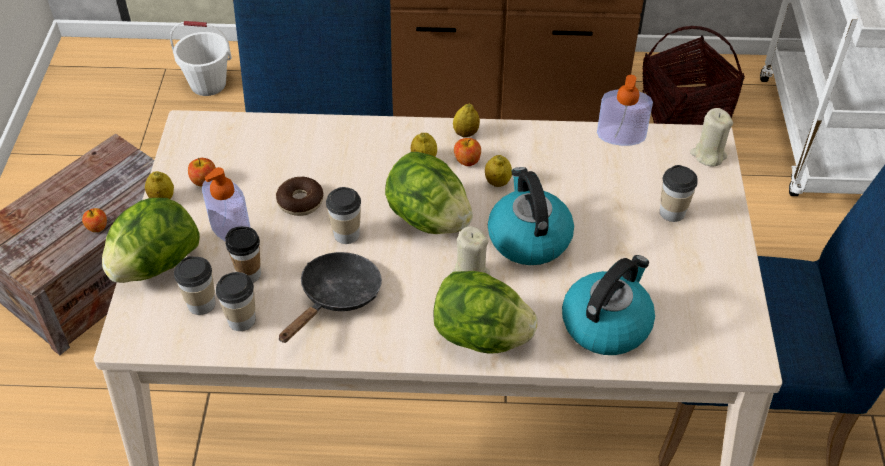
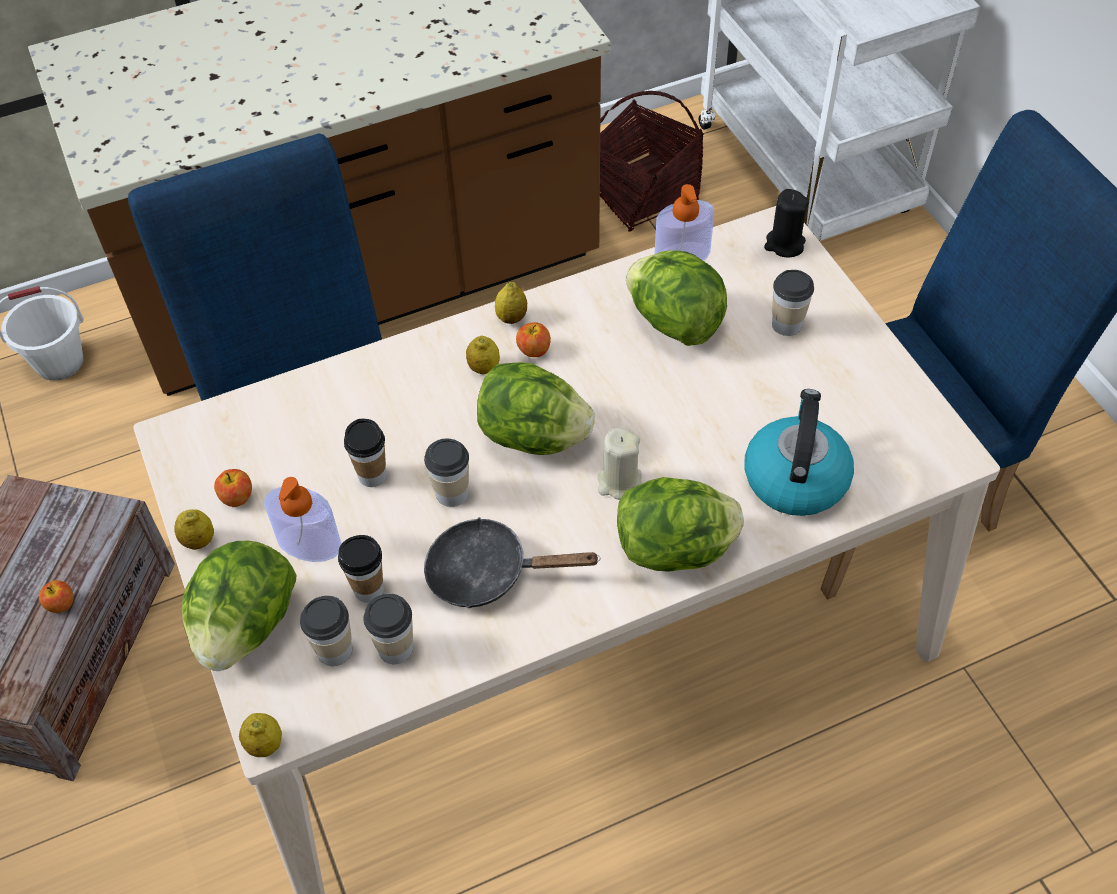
camera: 25 degrees left, 5 degrees up
donut [276,177,323,216] -> cup [344,419,386,487]
black frying pan [279,252,382,343] -> black frying pan turned 90 degrees counterclockwise [424,517,601,608]
lemon [485,155,512,187] -> lemon moved to [239,713,282,757]
kettle [488,167,574,265] -> none
beige candle [690,108,733,166] -> black candle [764,189,809,257]
none -> lettuce [625,250,727,346]

